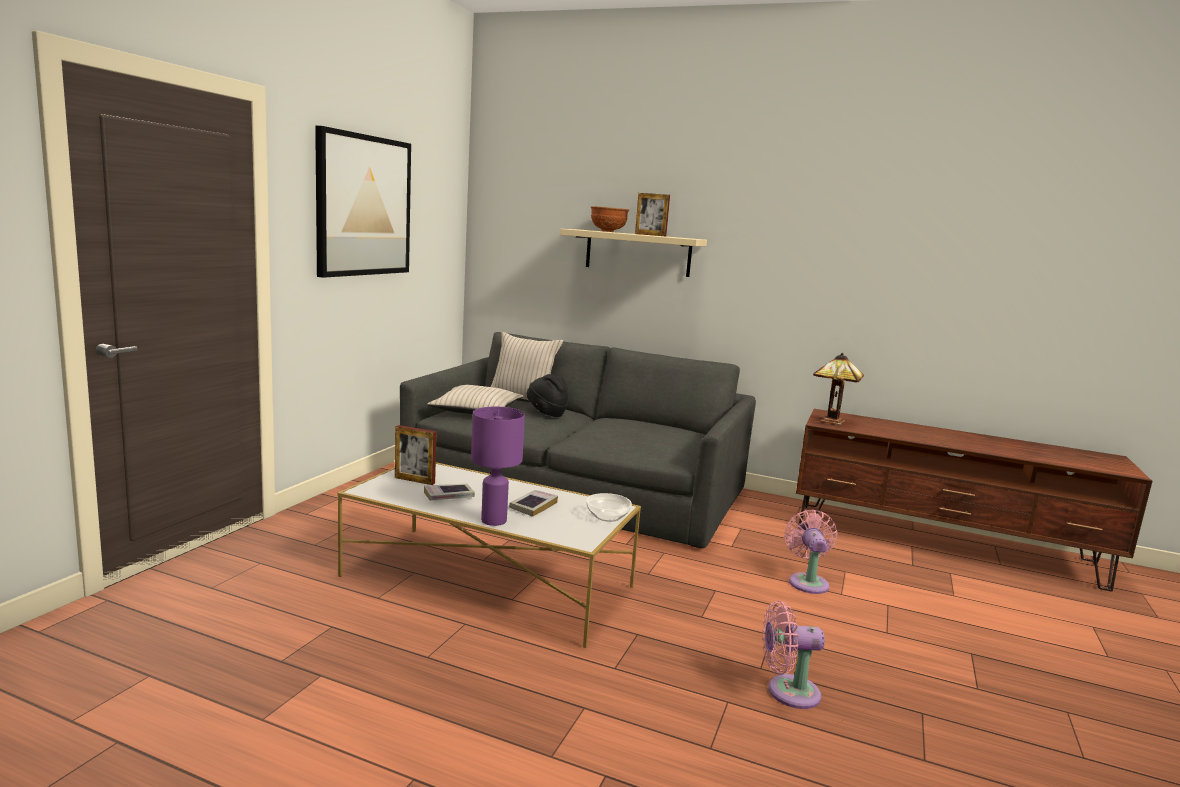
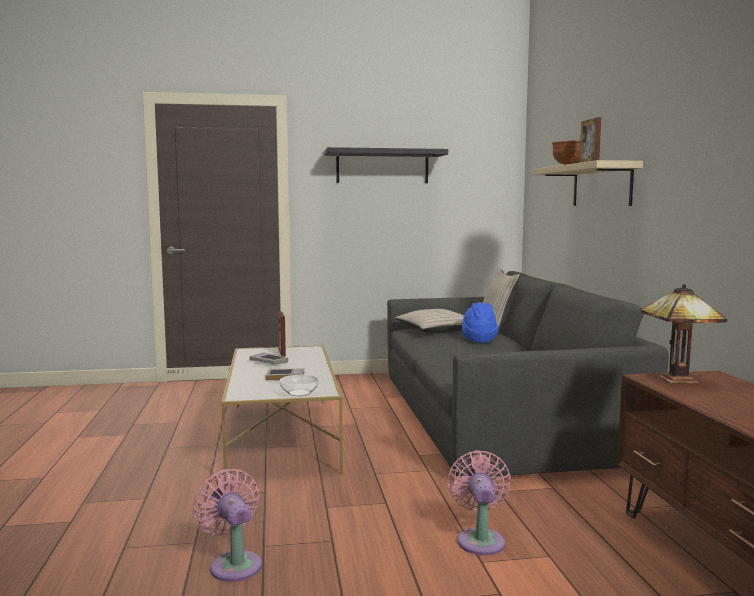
camera: 60 degrees right, 5 degrees down
picture [315,126,411,278] -> black shelf [324,147,448,183]
purple table lamp [471,406,525,526] -> none
black hat [527,374,568,417] -> blue hat [462,302,498,343]
pink fan [784,510,838,594] -> pink fan turned 60 degrees counterclockwise [448,450,511,555]

